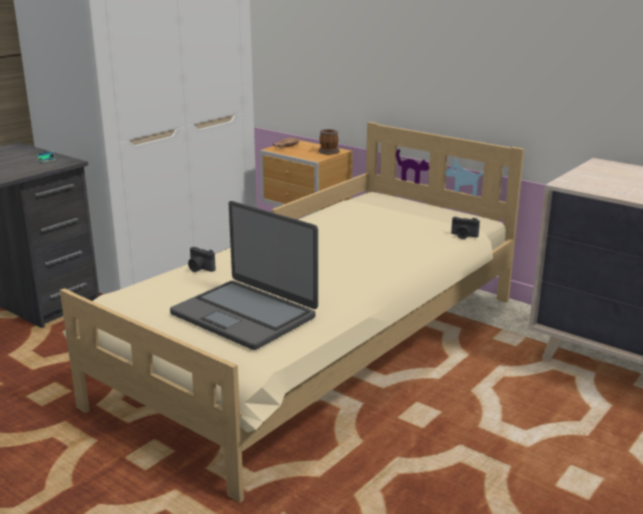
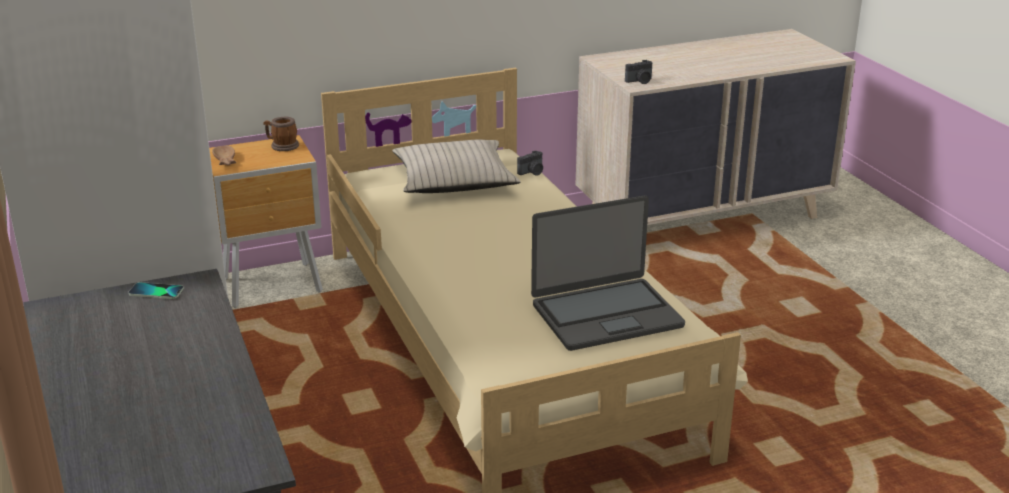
camera: 60 degrees left, 5 degrees up
camera [188,247,216,272] -> camera moved to [625,60,652,84]
none -> beige pillow [392,140,521,193]

